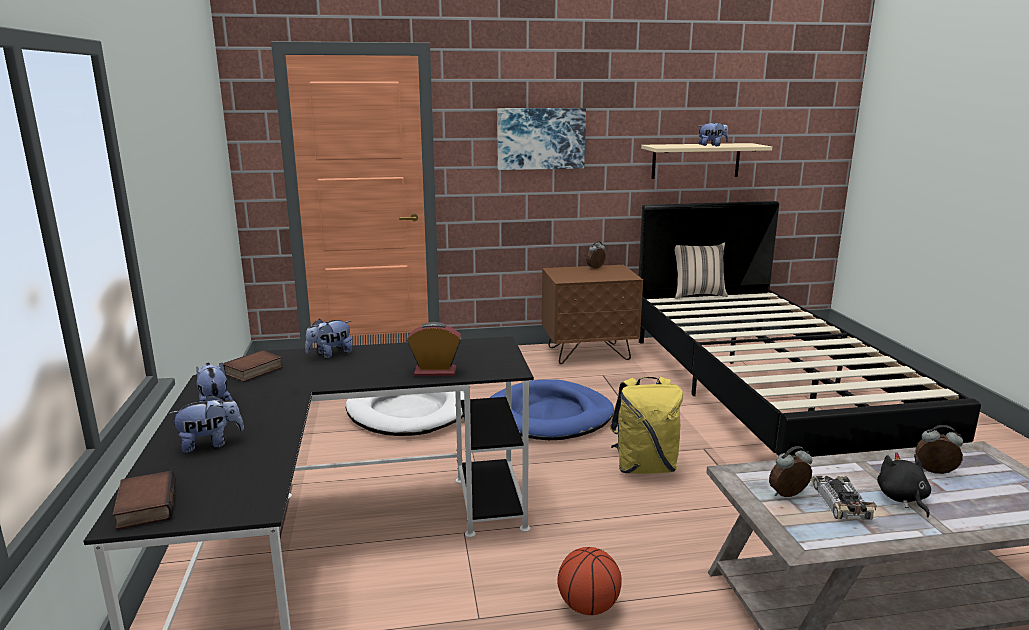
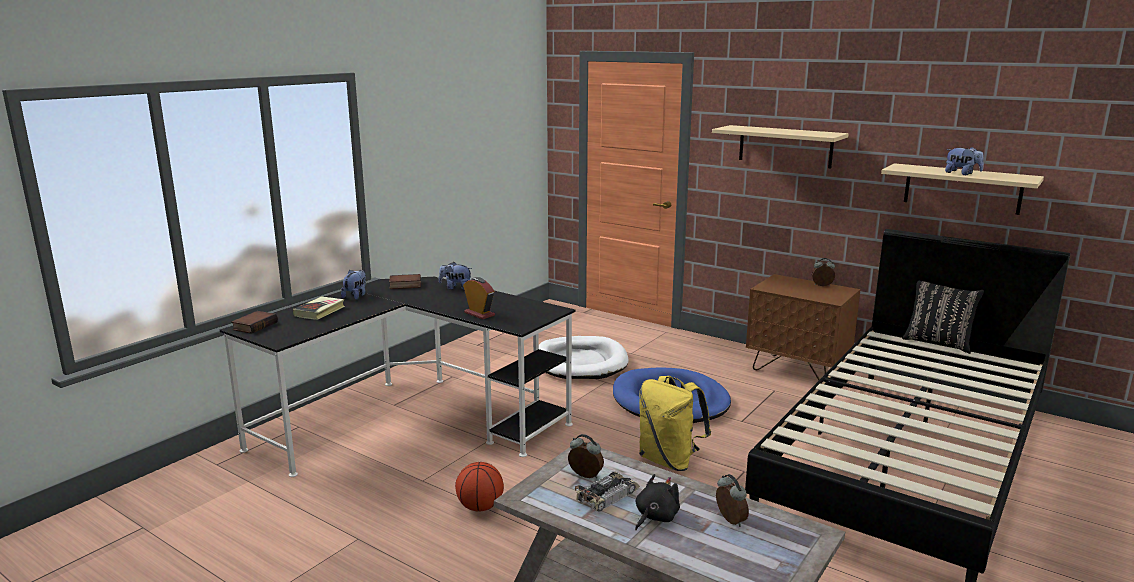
camera: 45 degrees right, 0 degrees up
plush toy [168,395,244,453] -> book [293,297,345,320]
picture [497,108,586,170] -> beige shelf [712,125,849,169]
beige pillow [675,243,728,299] -> black pillow [902,281,984,354]

